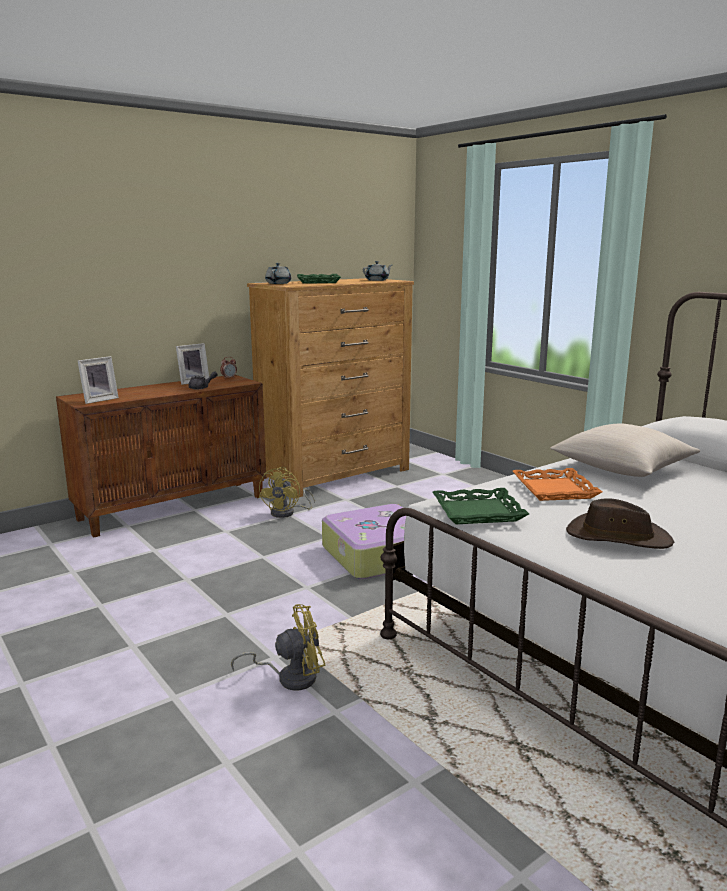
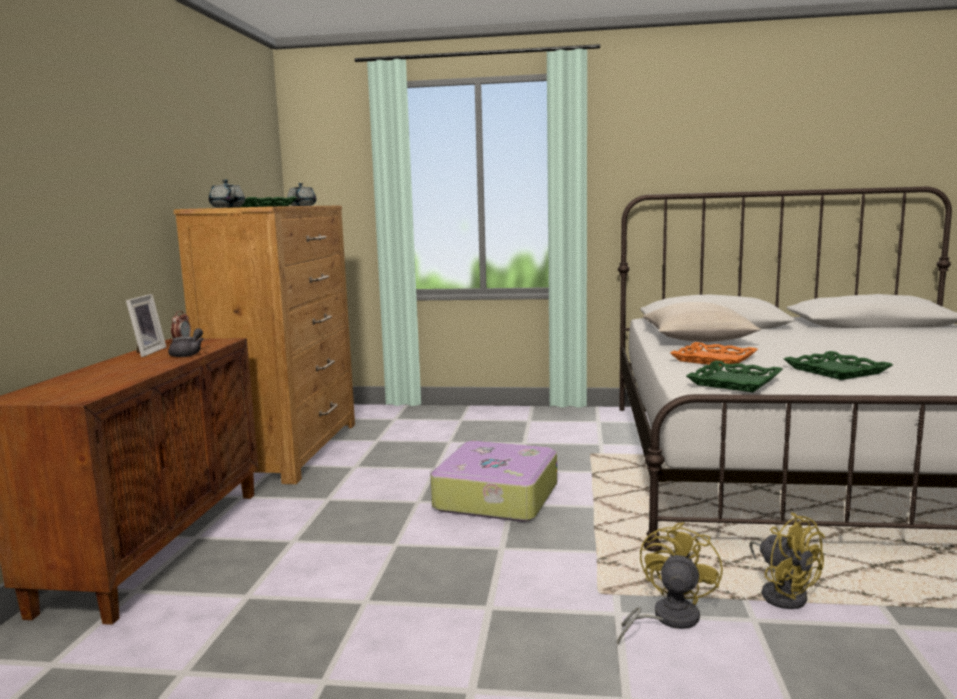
camera: 45 degrees left, 5 degrees down
picture frame [78,356,119,404] -> none
yellow fan [259,467,315,518] -> yellow fan moved to [749,512,825,609]
brown hat [566,498,674,549] -> green tray [784,351,893,380]

